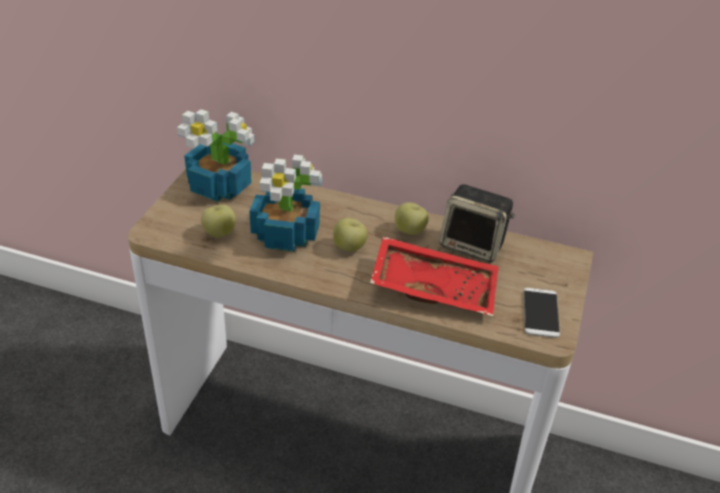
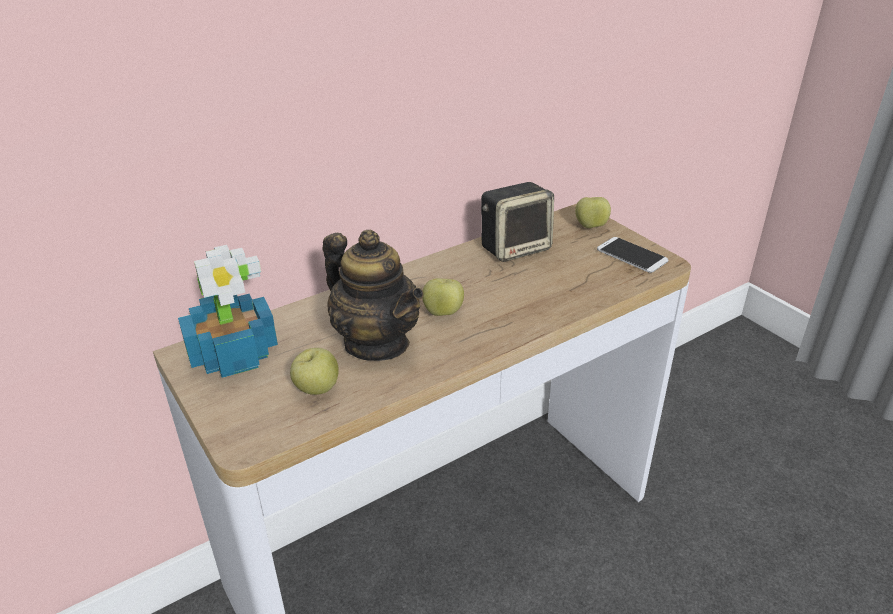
camera: 50 degrees left, 5 degrees down
potted plant [249,155,322,252] -> teapot [323,230,423,361]
red tray [370,236,499,316] -> none
apple [395,202,429,235] -> apple moved to [575,197,611,228]

